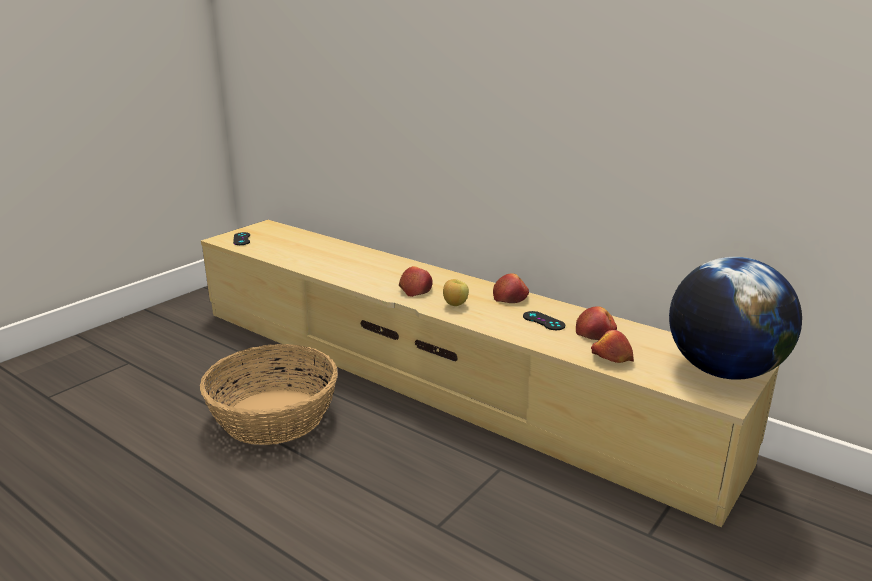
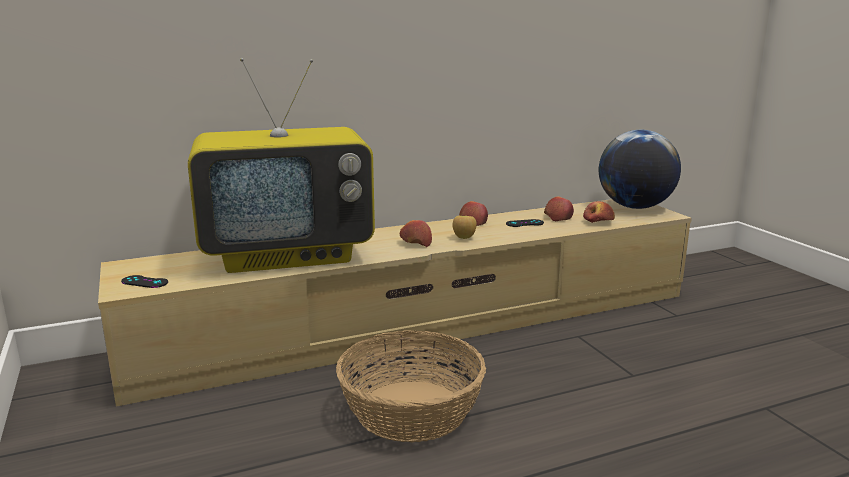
camera: 60 degrees left, 5 degrees down
none -> television [188,58,375,273]

